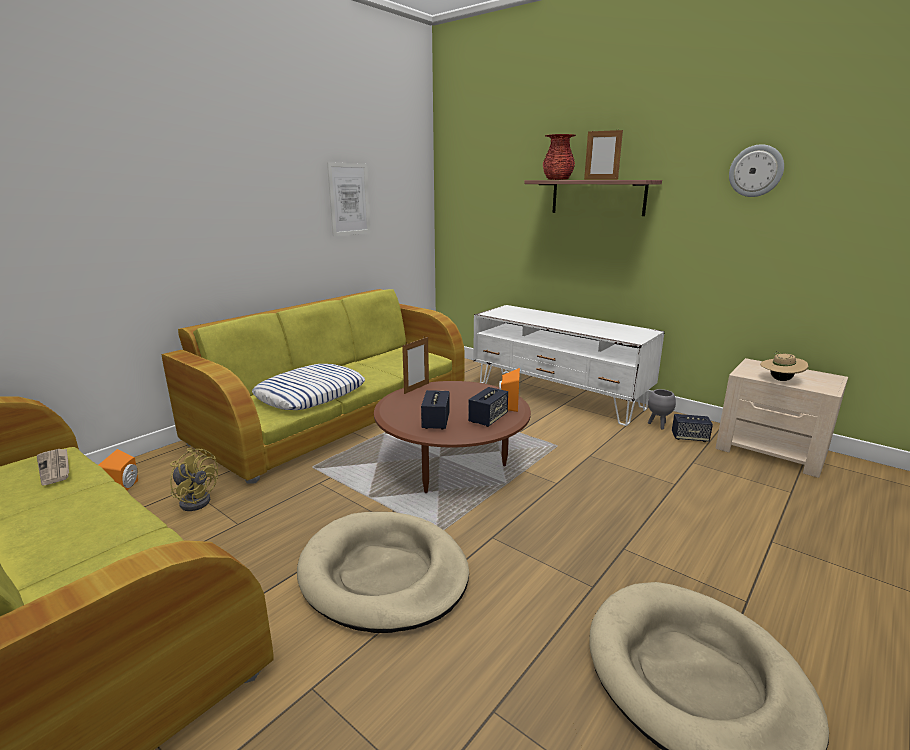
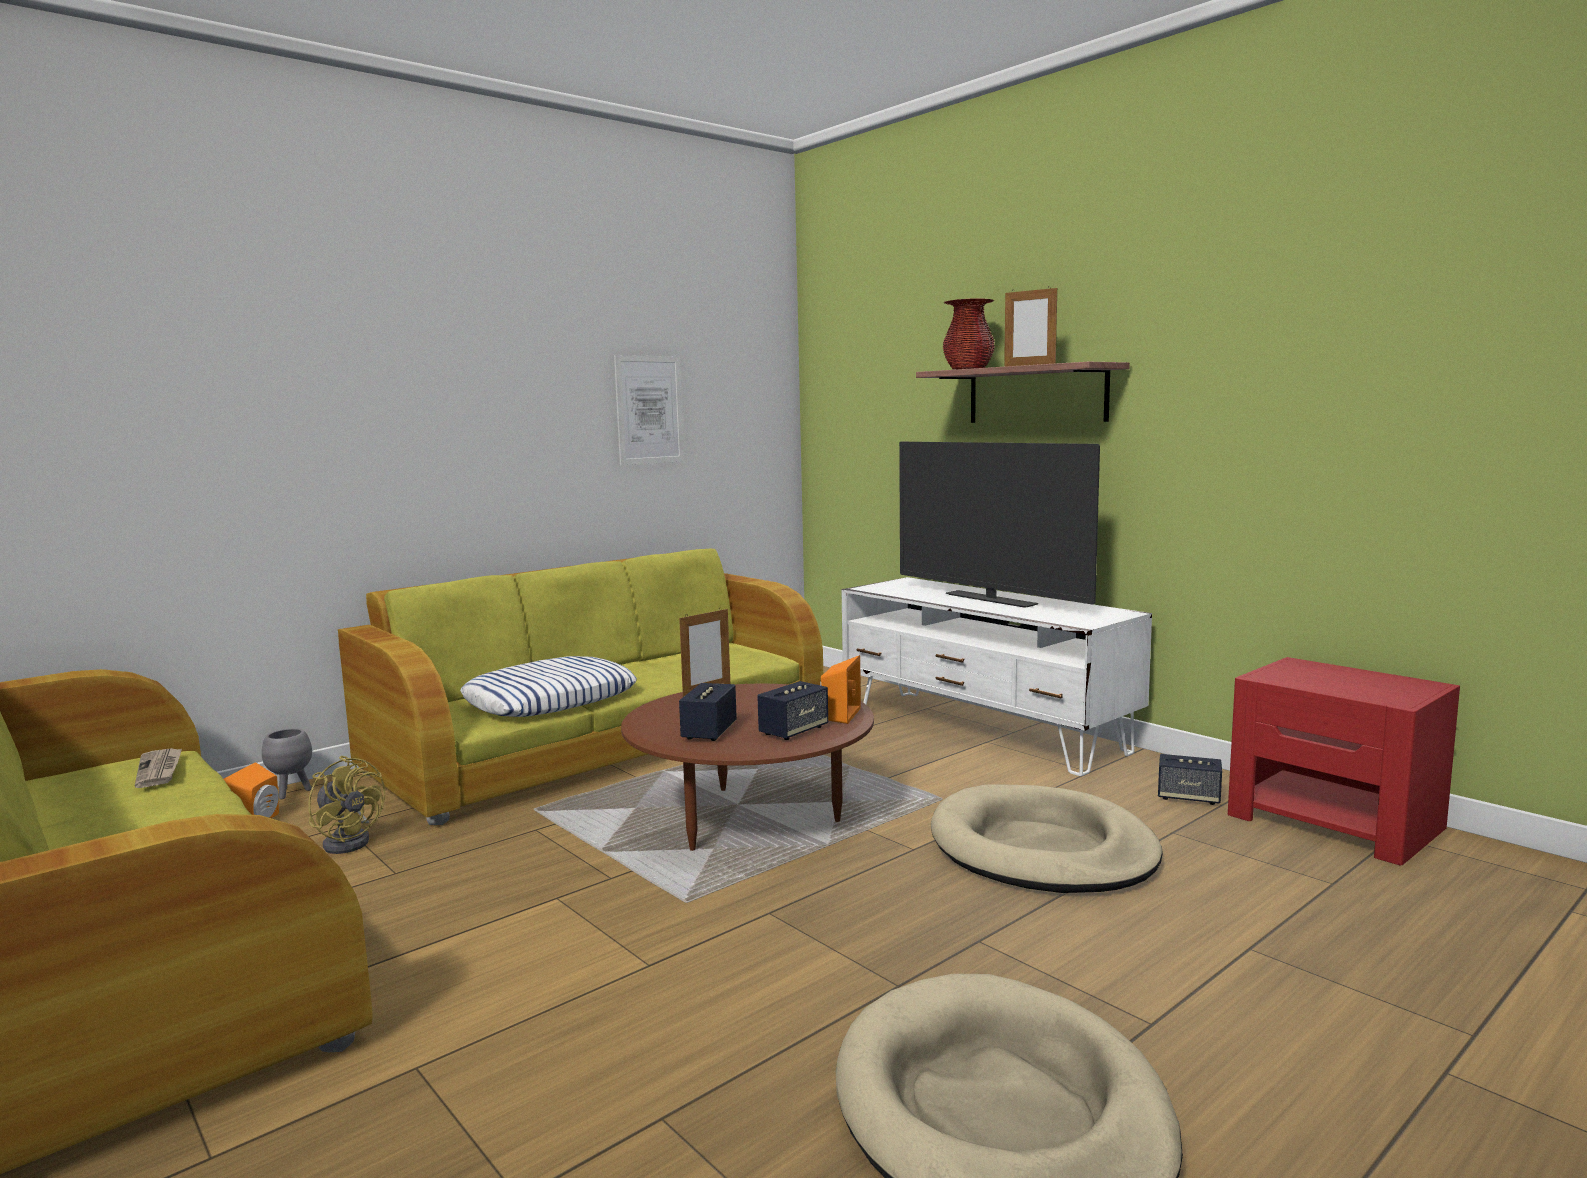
camera: 10 degrees right, 10 degrees down
beige dog bed [297,512,469,633] -> beige dog bed moved to [931,784,1163,893]
grey planter [648,389,676,430] -> grey planter moved to [262,728,312,799]
beige nightstand [716,358,848,478] -> red nightstand [1228,657,1460,866]
wall clock [729,144,784,197] -> none
beige hat [760,351,808,381] -> none
none -> television [899,442,1100,607]

